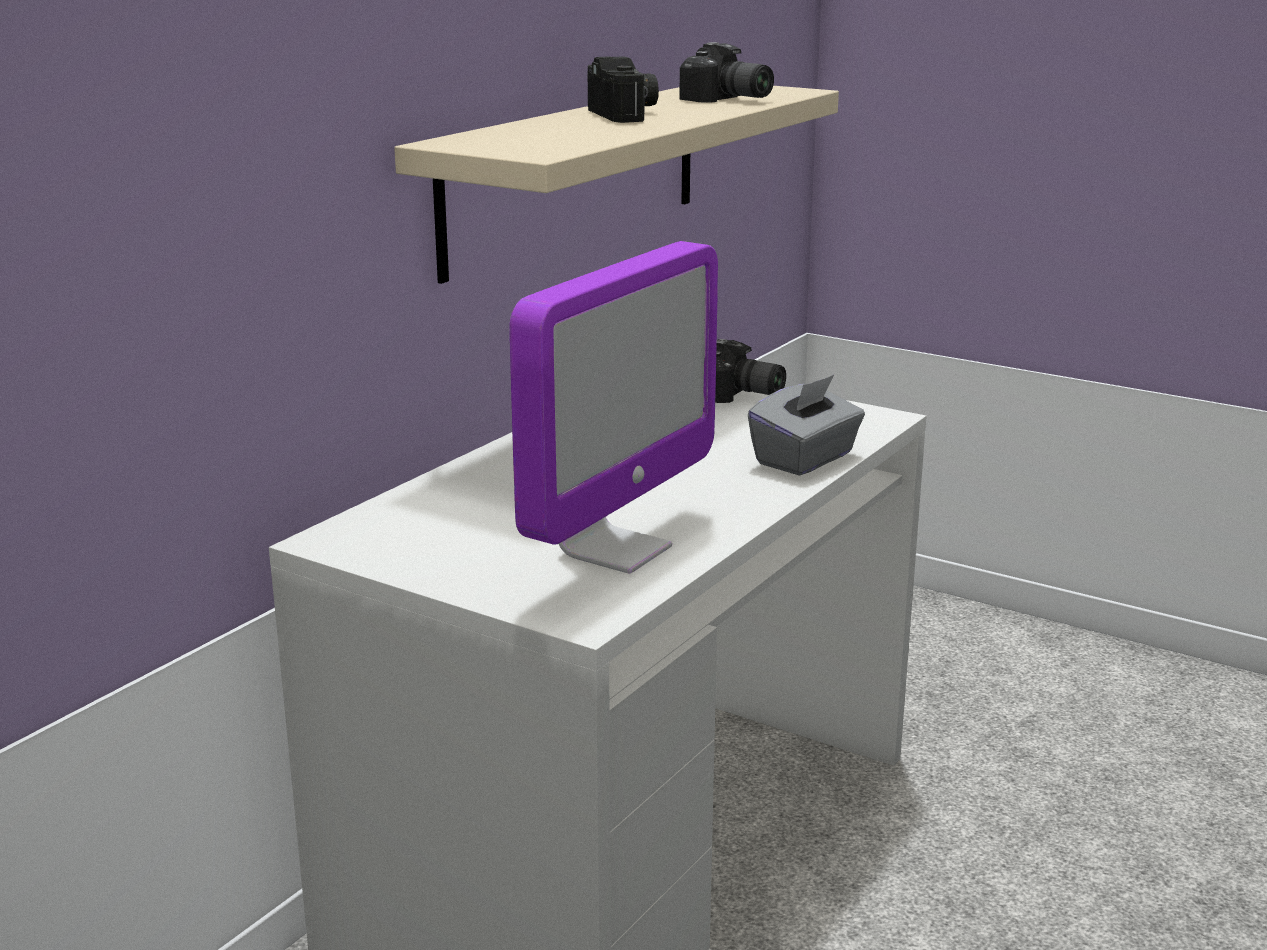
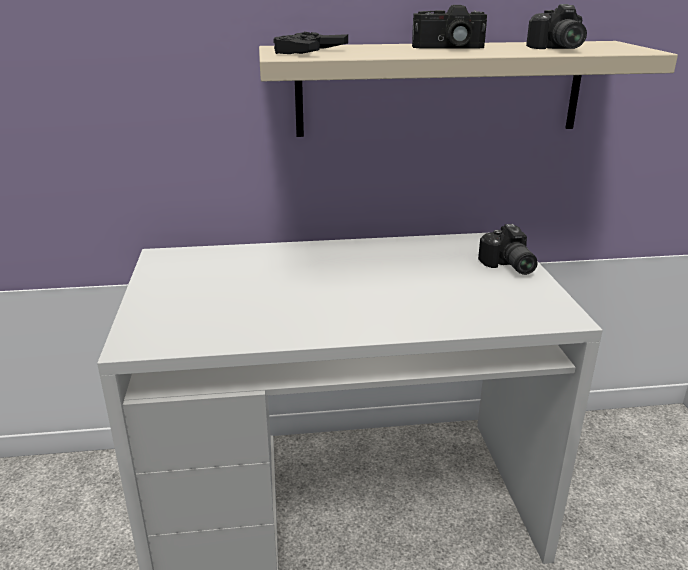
camera: 50 degrees right, 5 degrees up
monitor [509,241,718,573] -> none
camera [587,56,659,123] -> camera turned 60 degrees clockwise [412,5,487,49]
grey tissue box [748,375,865,476] -> none
none -> black game controller [273,32,348,54]

